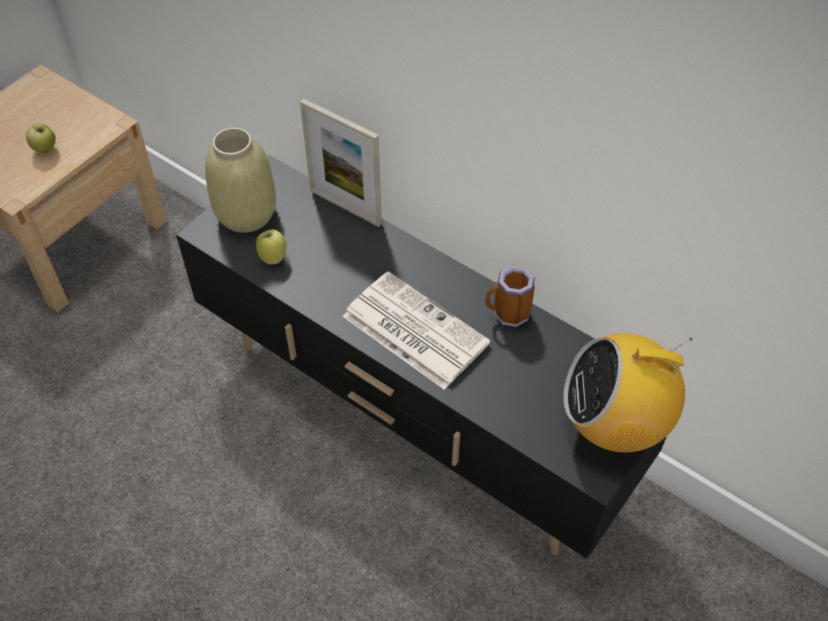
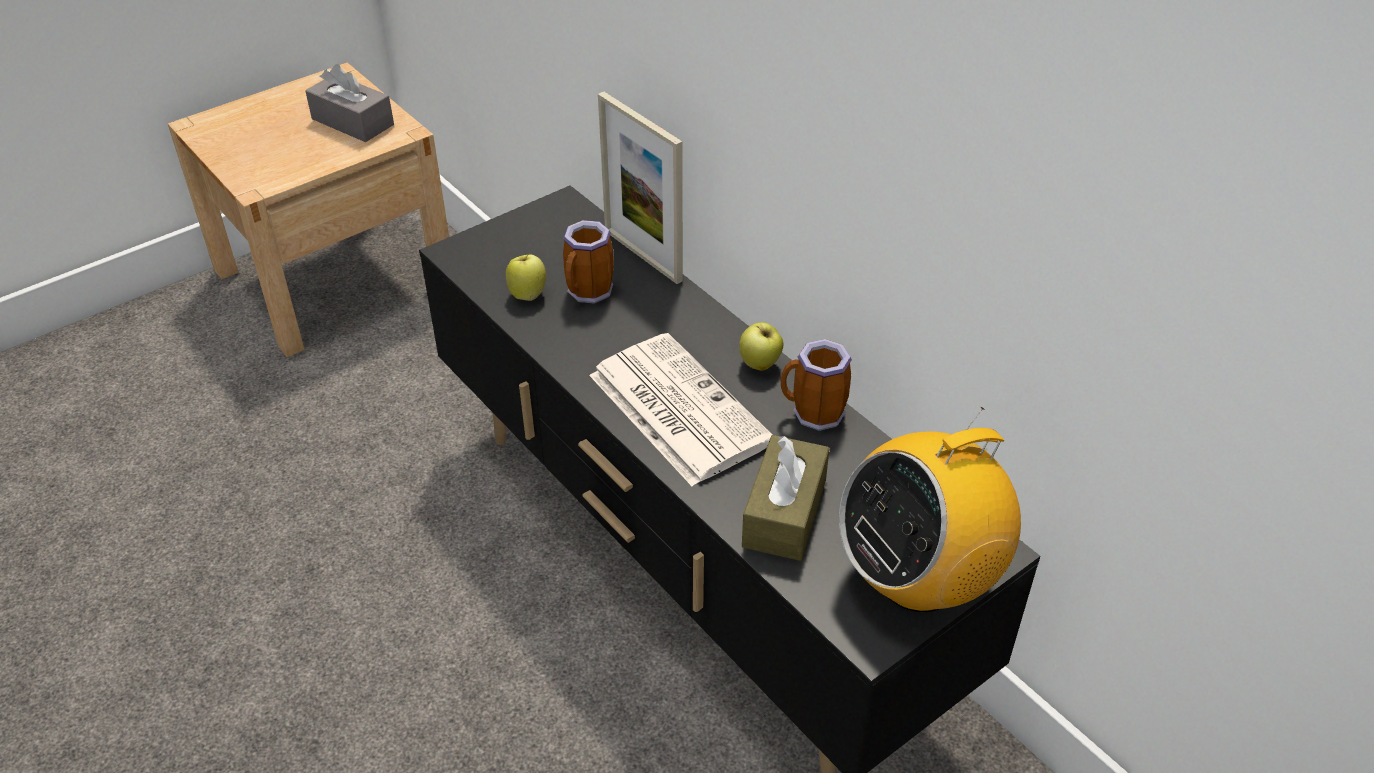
camera: 15 degrees right, 10 degrees down
apple [26,123,56,153] -> apple moved to [739,322,783,370]
beige vase [205,127,276,233] -> none
radio [563,333,692,452] -> radio turned 45 degrees counterclockwise [839,407,1021,612]
none -> grey tissue box [305,64,394,142]
none -> mug [563,220,614,304]
none -> brown tissue box [742,435,829,561]

